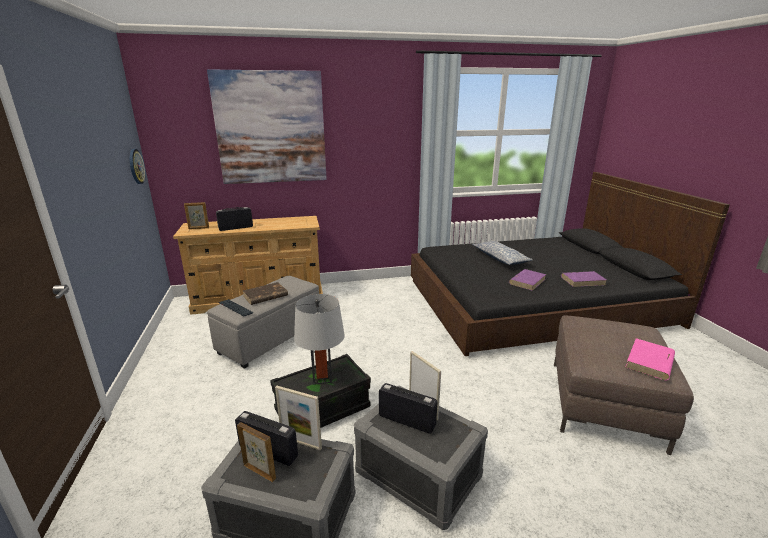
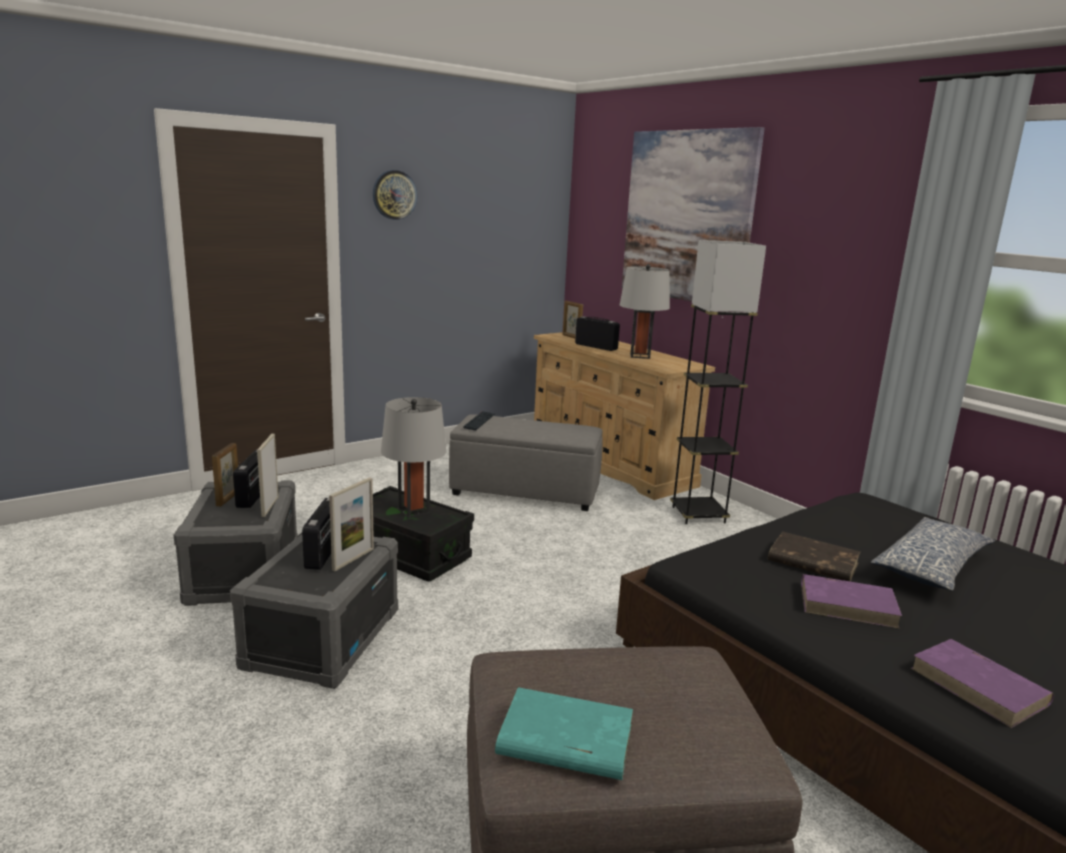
camera: 65 degrees right, 5 degrees down
wall clock [130,149,146,184] -> wall clock moved to [373,170,417,220]
brown book [243,282,288,305] -> brown book moved to [768,532,861,581]
pink book [625,338,675,380] -> turquoise book [495,687,633,780]
none -> grey table lamp [620,264,670,359]
none -> grey floor lamp [670,240,766,524]

